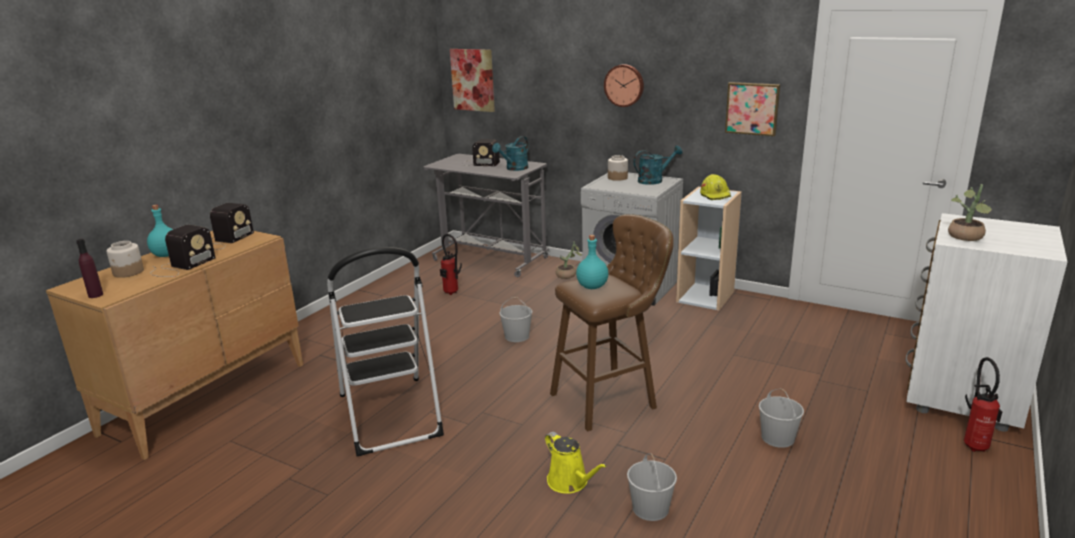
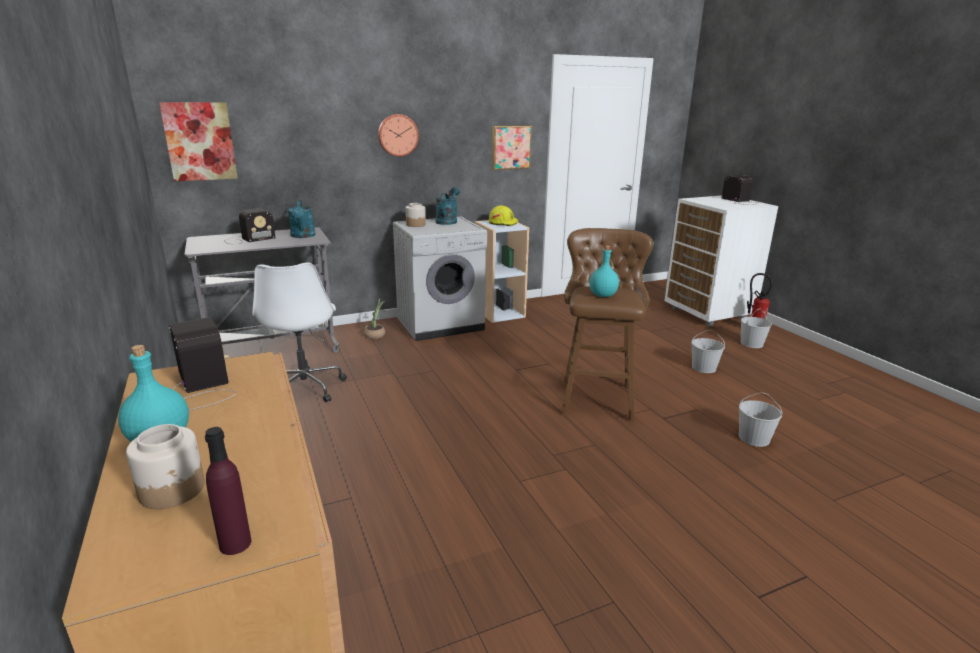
camera: 55 degrees left, 0 degrees up
radio [150,225,216,277] -> radio moved to [721,175,759,205]
step ladder [327,247,444,456] -> none
fire extinguisher [440,234,462,295] -> white office chair [252,262,347,402]
white bucket [499,297,532,342] -> white bucket moved to [741,308,772,348]
yellow watering can [545,432,607,494] -> none
potted plant [948,184,992,241] -> none

